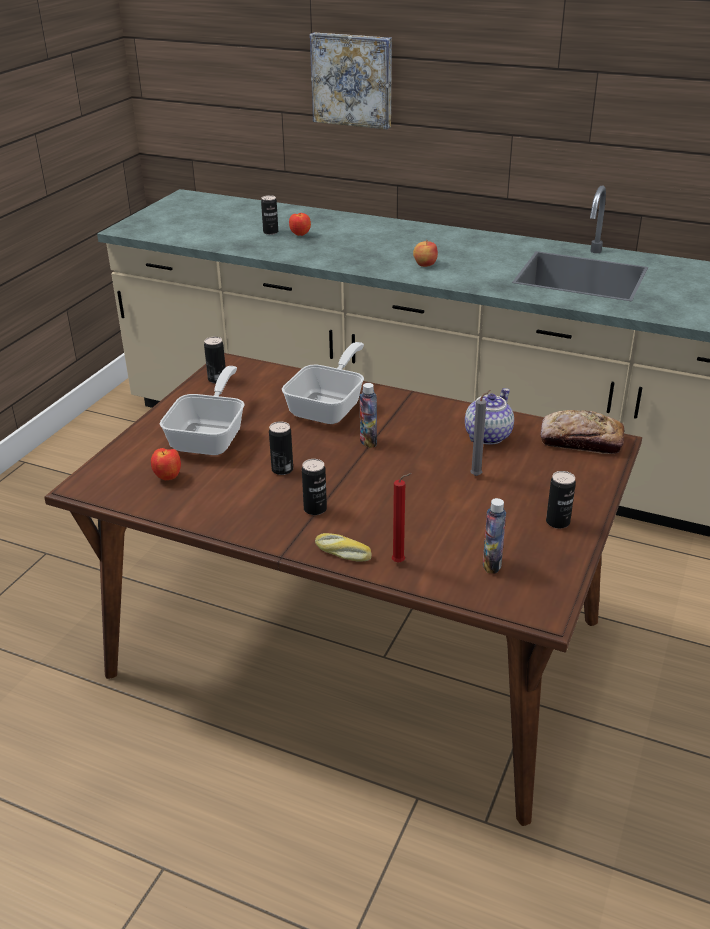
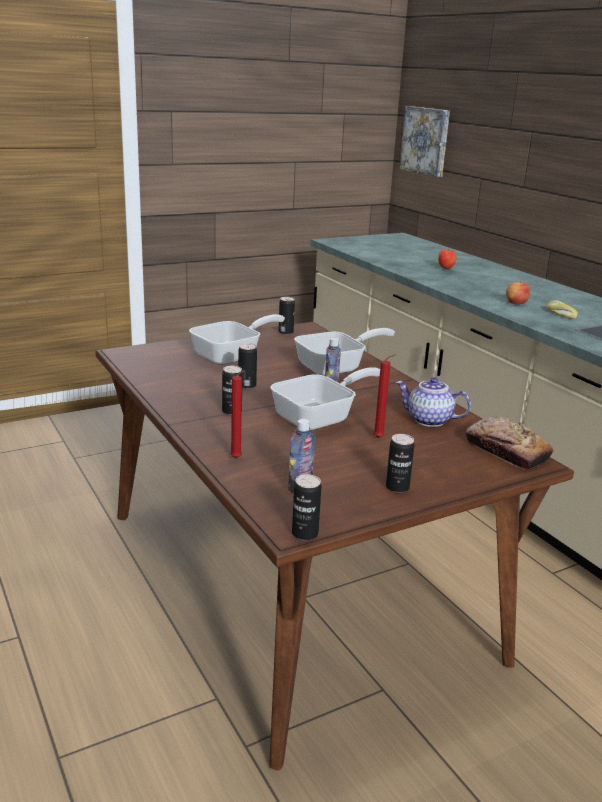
camera: 35 degrees right, 10 degrees down
apple [151,448,181,480] -> none
can [261,195,278,235] -> can moved to [292,474,321,541]
picture [310,32,392,129] -> picture moved to [400,106,450,177]
bread [315,533,371,561] -> bread moved to [546,300,578,319]
teapot [465,388,514,445] -> teapot turned 135 degrees counterclockwise [396,377,471,427]
grey candle [470,390,491,476] -> red candle [373,354,397,438]
none -> frying pan [270,367,380,431]

